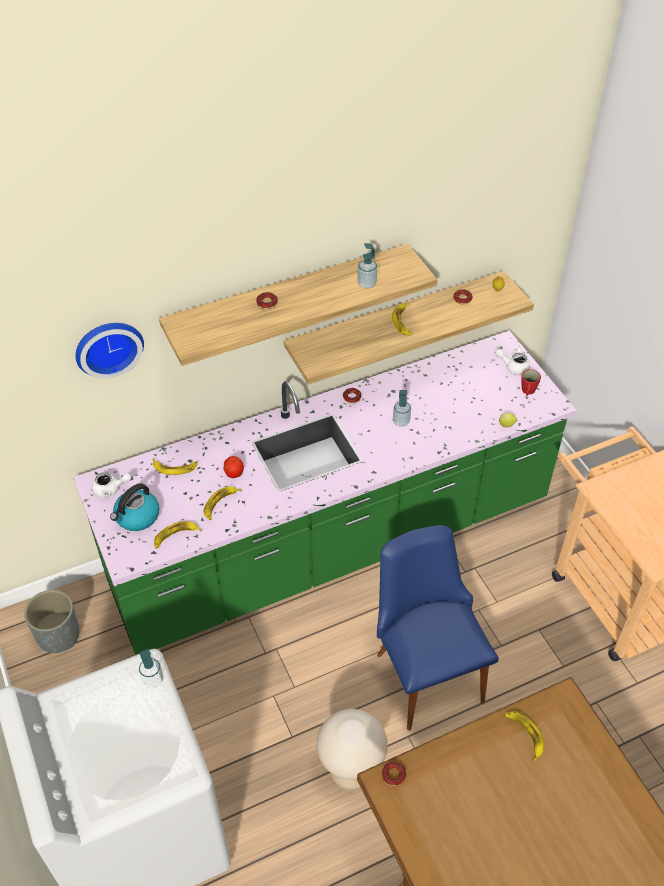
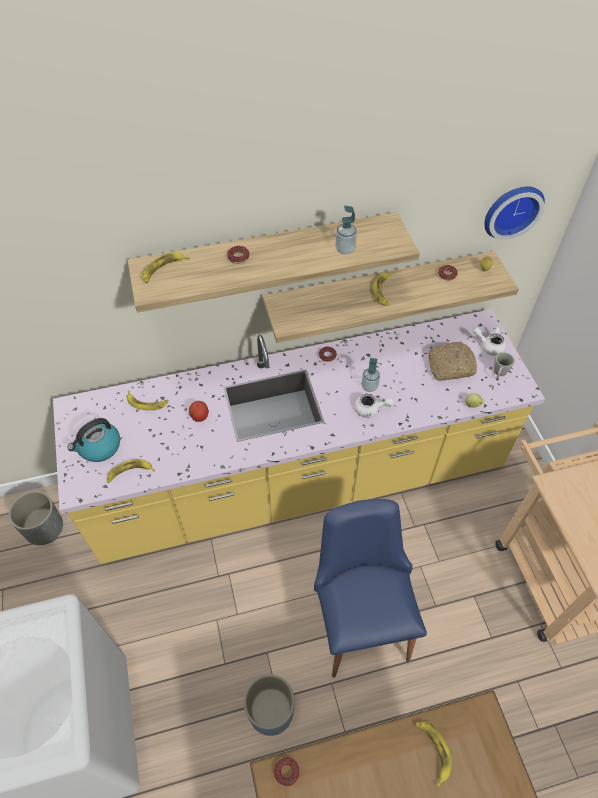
camera: 10 degrees right, 5 degrees up
green counter [73,331,577,655] -> yellow counter [53,309,545,564]
wall clock [76,323,144,379] -> wall clock moved to [484,186,545,240]
white teapot [92,472,131,498] -> white teapot moved to [354,394,394,418]
soap dispenser [139,649,164,689] -> none
banana [204,486,242,520] -> banana moved to [142,252,190,283]
beige stool [316,709,388,791] -> blue planter [244,675,295,736]
red mug [522,369,541,396] -> grey mug [494,352,515,378]
none -> bread [428,342,477,381]

